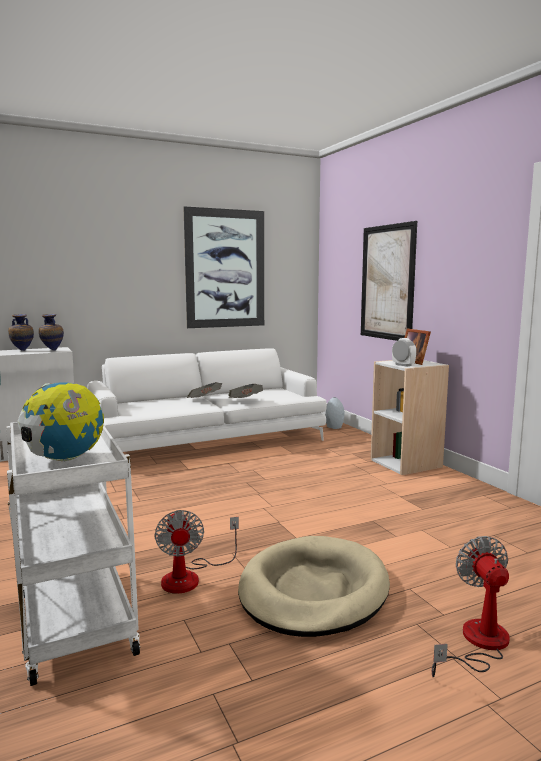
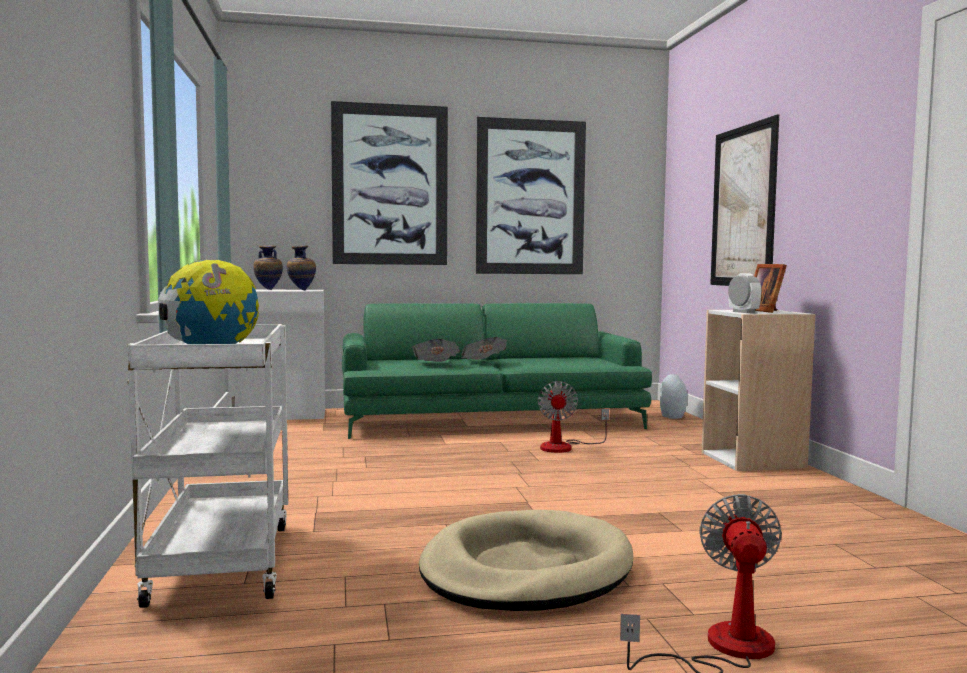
camera: 15 degrees right, 5 degrees down
white sofa [87,348,327,452] -> green sofa [342,303,652,439]
fan [155,510,239,594] -> fan moved to [538,381,609,453]
newspaper [229,384,263,398] -> newspaper moved to [412,339,460,362]
none -> picture [331,101,448,265]

